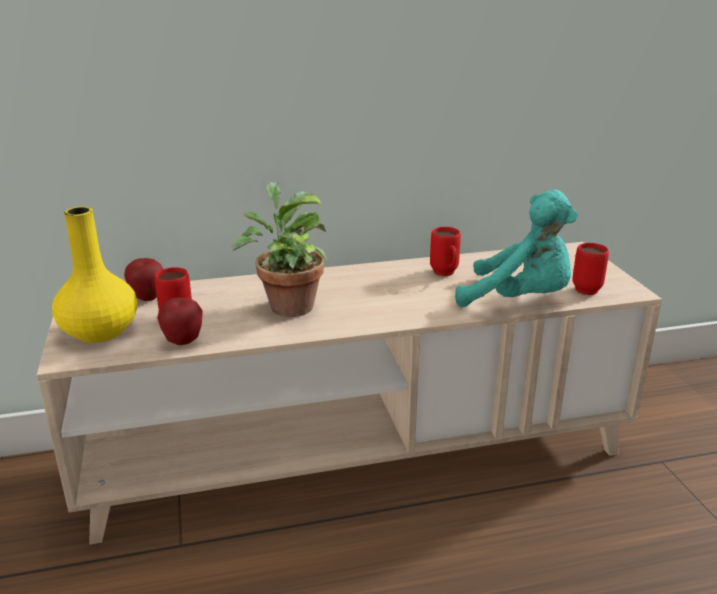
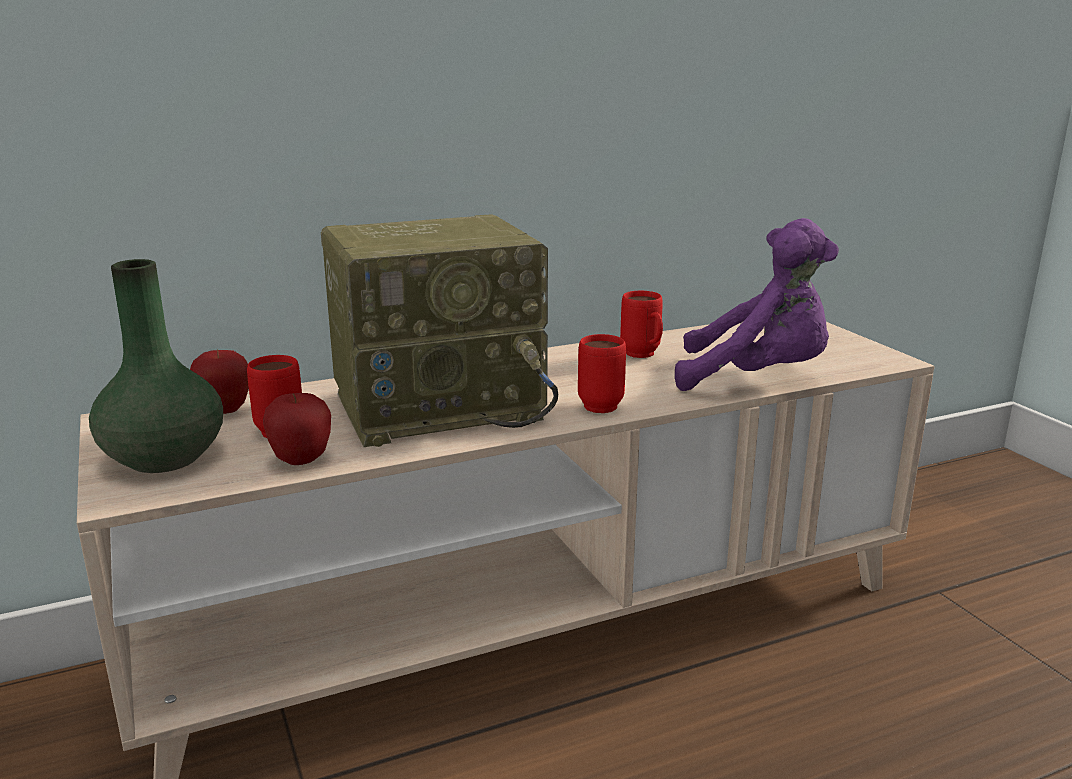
camera: 10 degrees left, 5 degrees down
yellow vase [52,206,138,343] -> green vase [89,259,223,473]
potted plant [231,182,329,317] -> radio [321,214,558,447]
turquoise plush toy [455,190,578,307] -> purple plush toy [675,218,839,391]
red mug [572,243,609,295] -> red mug moved to [578,334,626,413]

